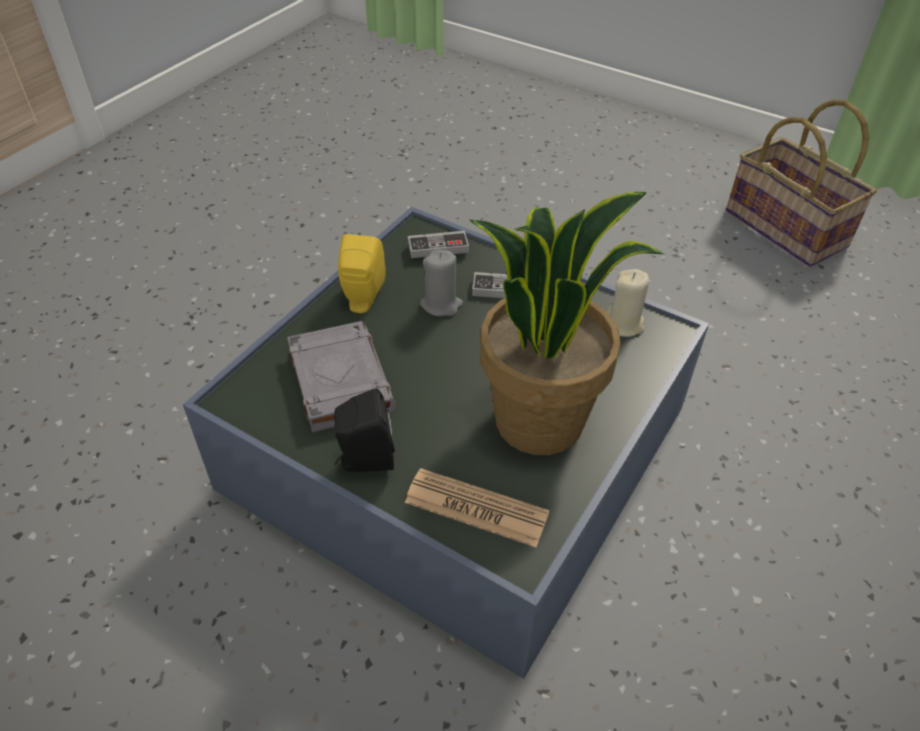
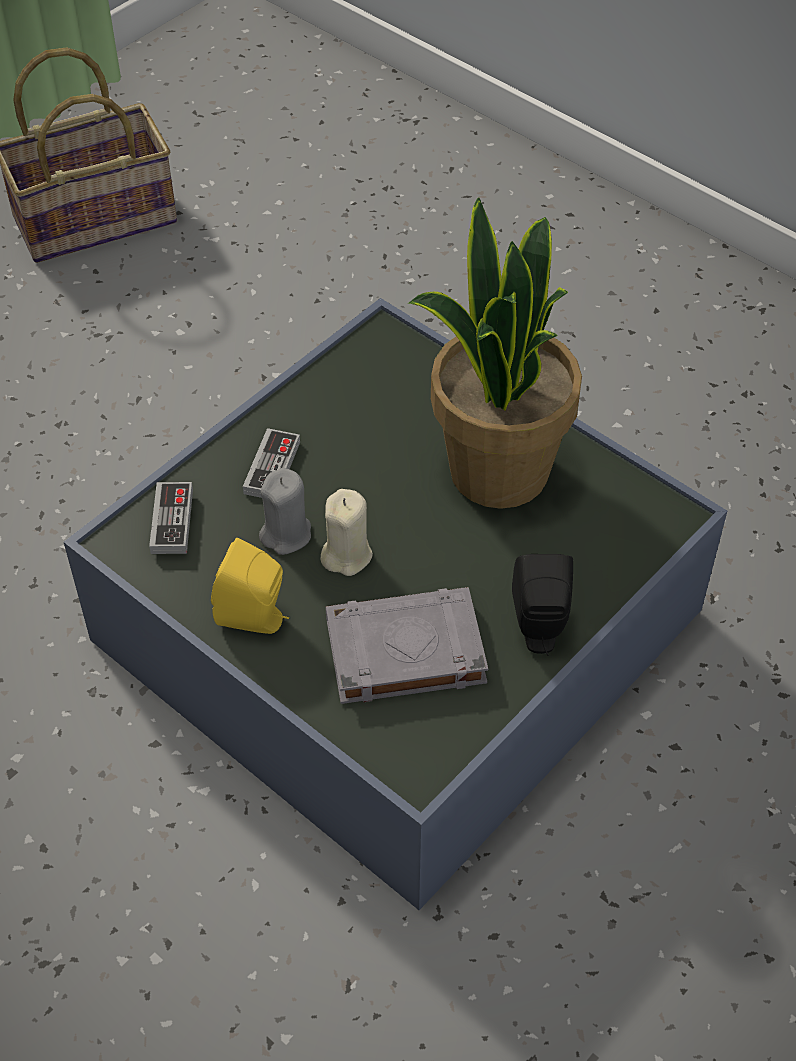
camera: 80 degrees left, 5 degrees up
newspaper [405,468,549,547] -> none
beige candle [607,269,649,337] -> beige candle moved to [321,489,373,576]

